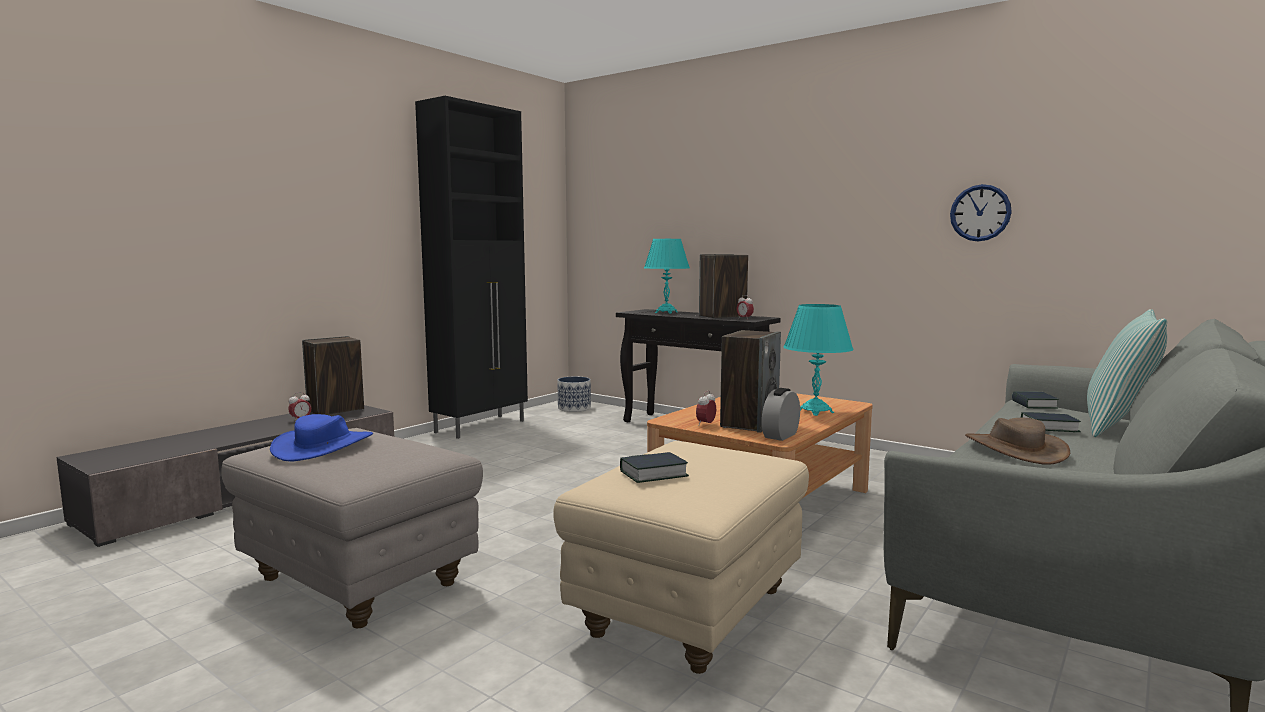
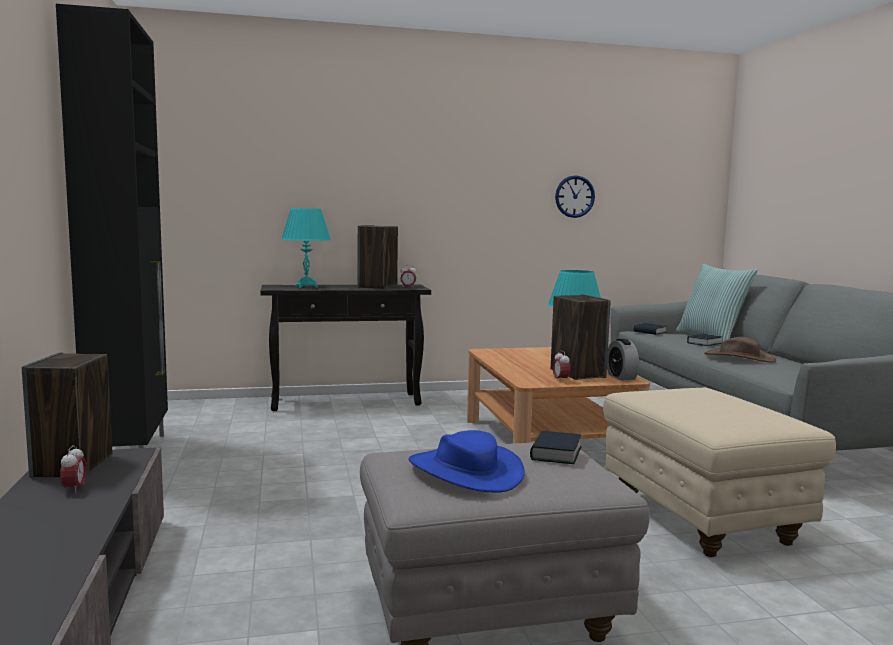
camera: 50 degrees left, 0 degrees up
planter [558,377,591,412] -> none
book [620,452,689,483] -> book moved to [530,431,582,464]

